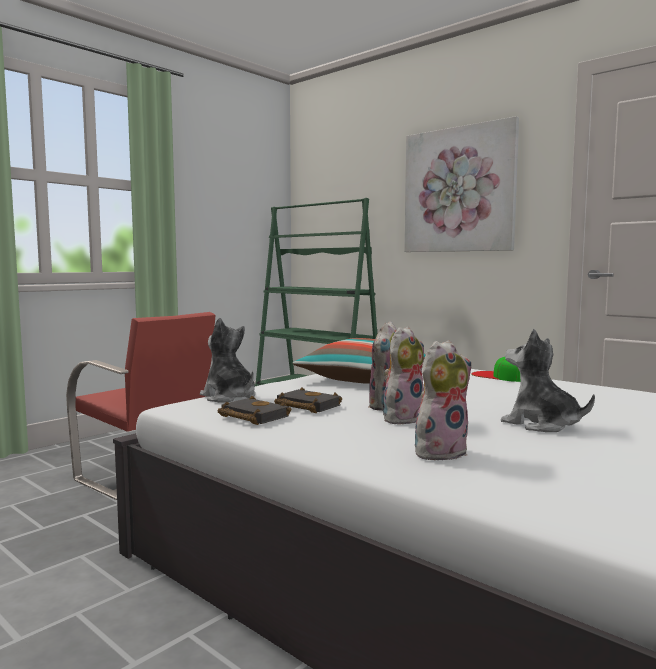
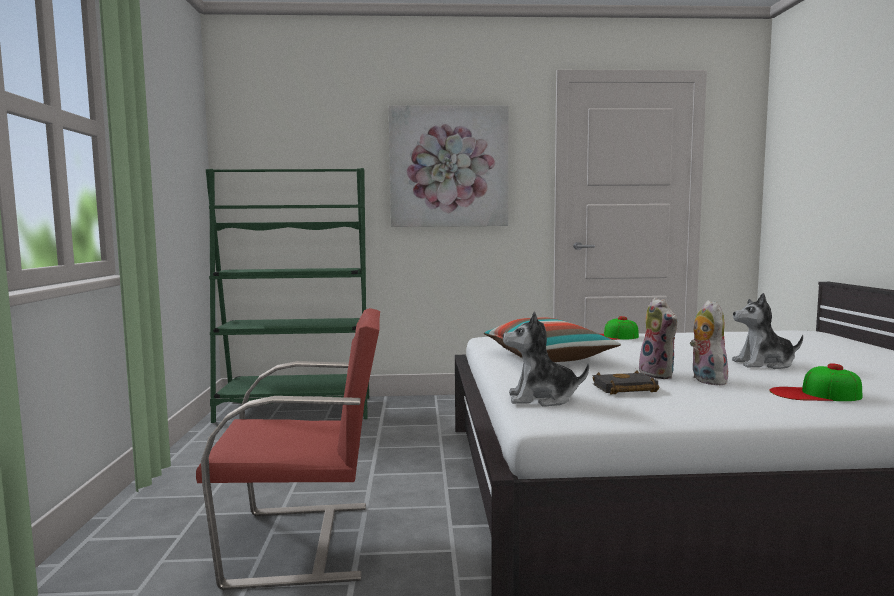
camera: 45 degrees left, 0 degrees up
black book [218,396,291,425] -> none
plush toy [415,340,472,460] -> cap [769,363,862,401]

